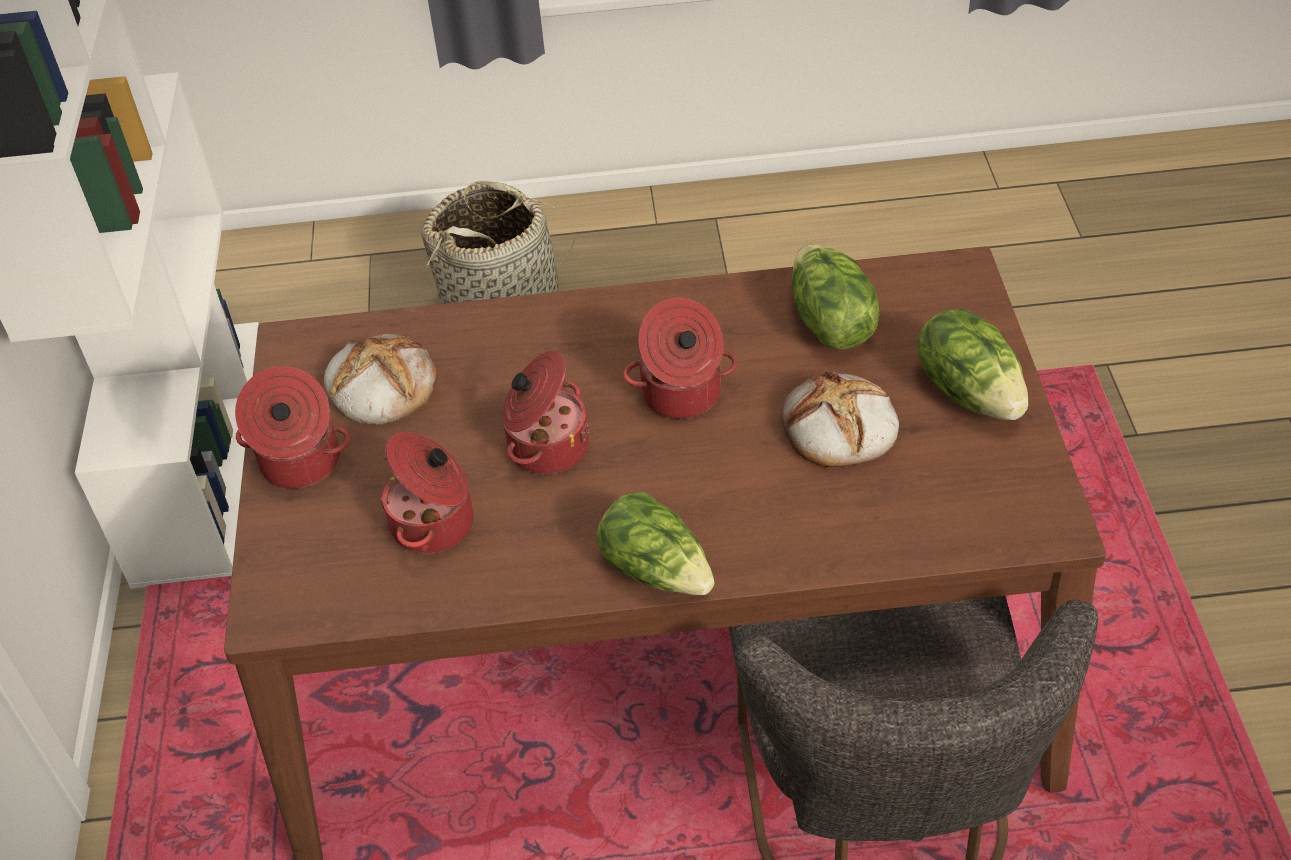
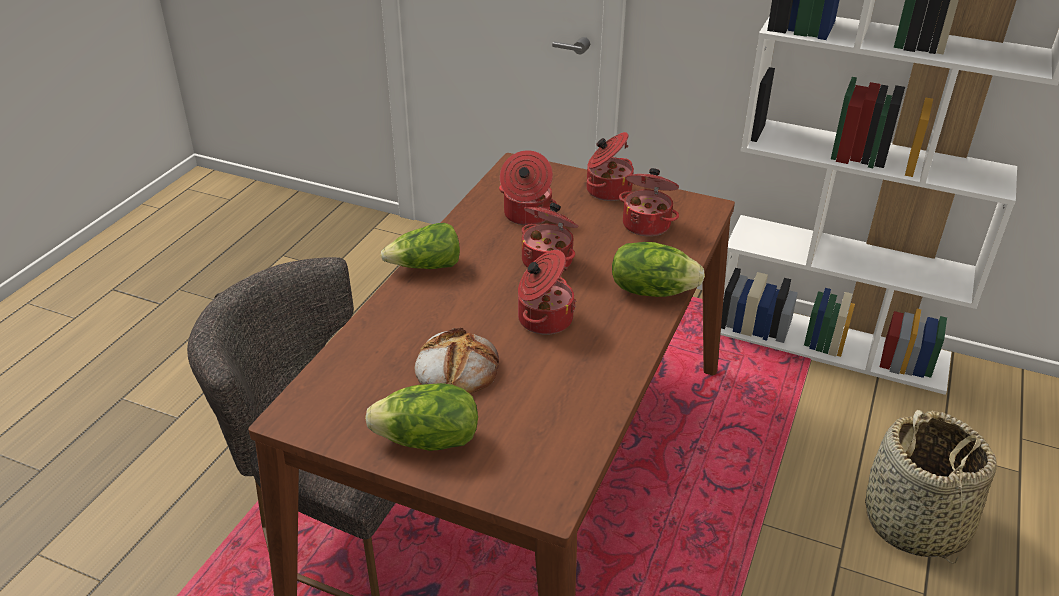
camera: 115 degrees right, 10 degrees down
bread [324,334,438,425] -> cooking pot [619,168,679,236]
lettuce [792,244,880,349] -> lettuce moved to [612,242,705,297]

